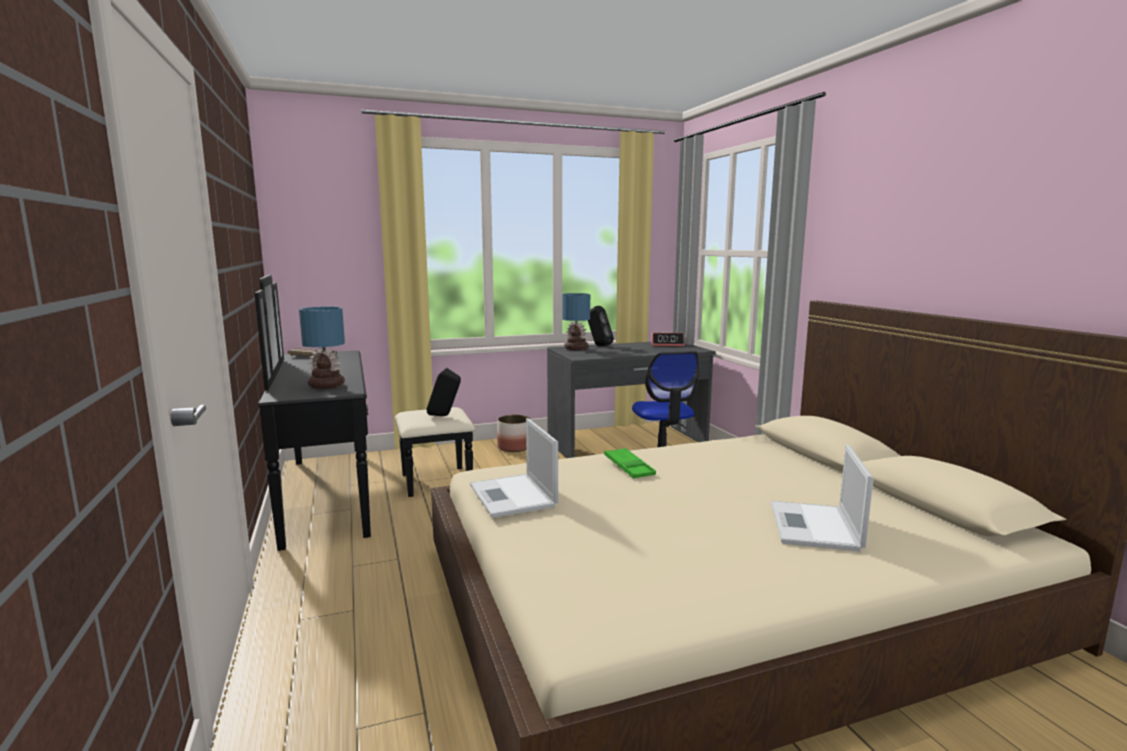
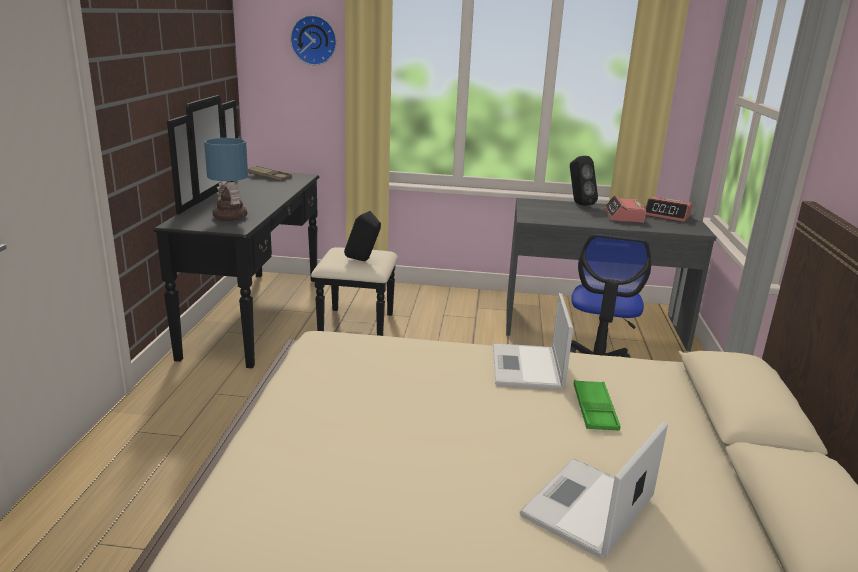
camera: 25 degrees right, 10 degrees up
laptop [470,418,558,518] -> laptop moved to [493,293,573,390]
planter [497,415,531,452] -> none
table lamp [562,293,590,350] -> none
green tray [604,448,656,478] -> green tray moved to [574,380,620,431]
none -> wall clock [290,15,337,65]
none -> alarm clock [604,195,646,223]

